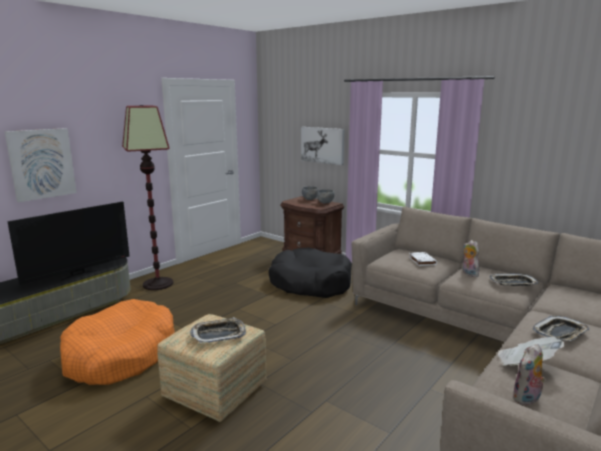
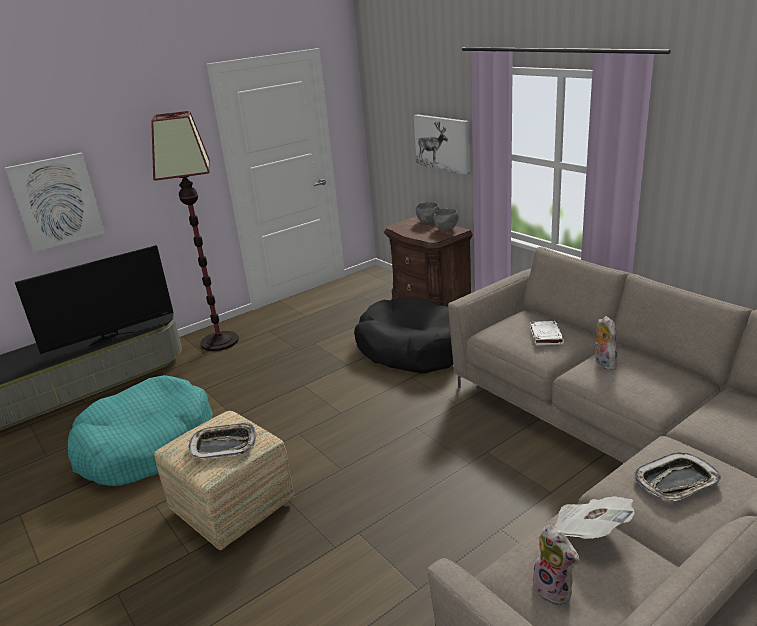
camera: 15 degrees right, 10 degrees up
orange dog bed [60,299,175,385] -> turquoise dog bed [68,375,213,486]
tray [490,274,539,286] -> none
plush toy [512,344,546,406] -> plush toy turned 105 degrees counterclockwise [532,525,580,606]

